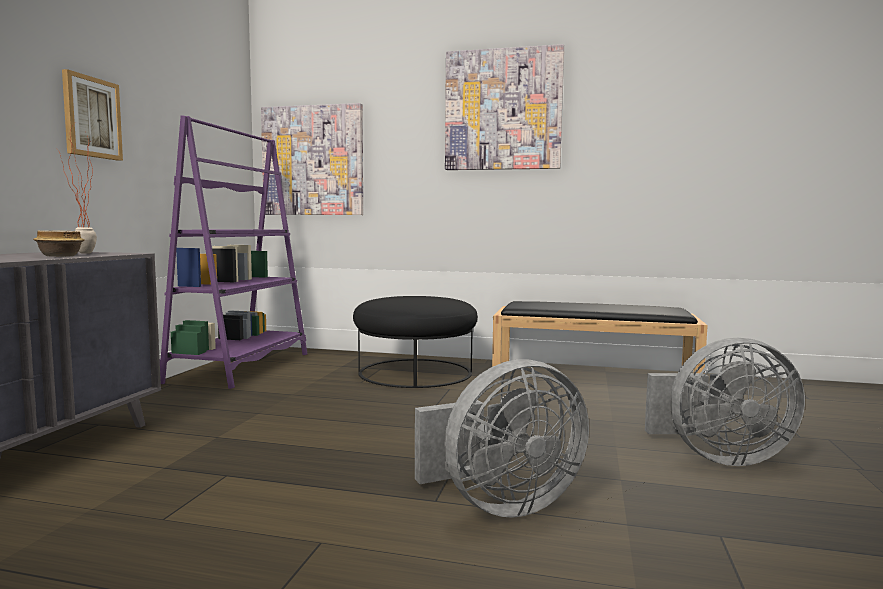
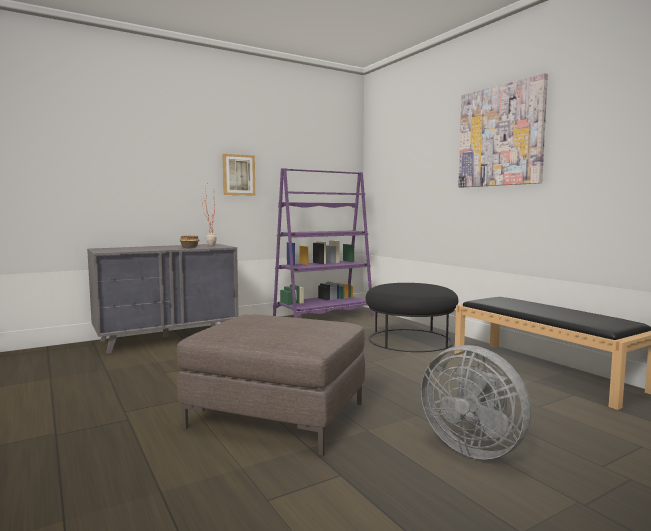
camera: 45 degrees right, 0 degrees up
picture [261,103,363,215] -> none
grey fan [415,359,589,518] -> brown ottoman [177,314,365,456]

